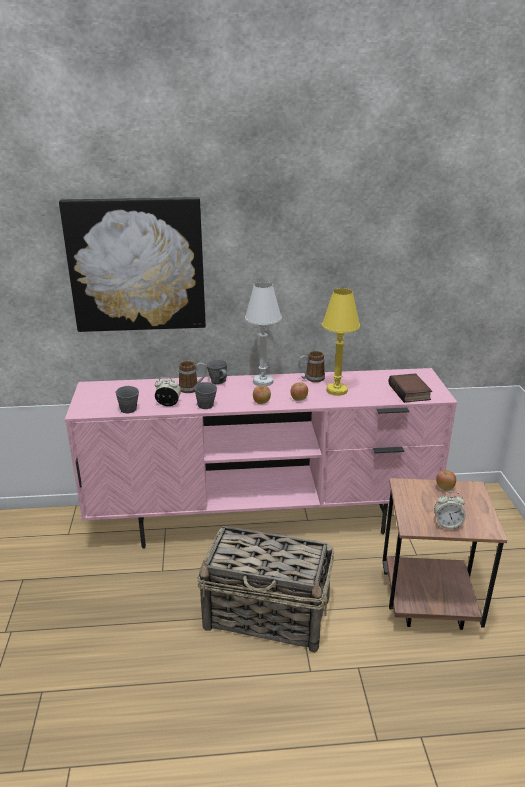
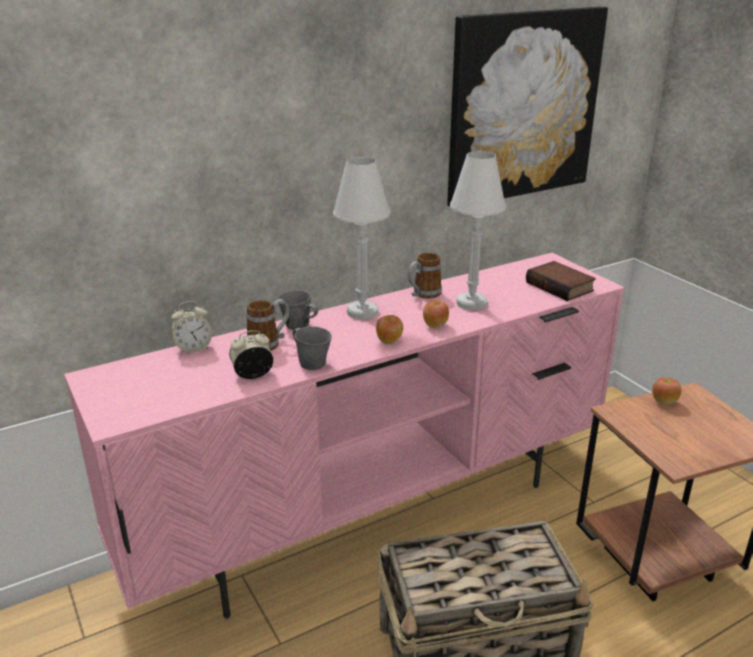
camera: 25 degrees left, 0 degrees up
picture [59,197,206,332] -> picture moved to [447,7,608,206]
grey mug [116,386,139,413] -> none
yellow table lamp [322,288,360,396] -> white table lamp [450,151,506,310]
alarm clock [434,491,466,529] -> alarm clock moved to [171,301,212,354]

